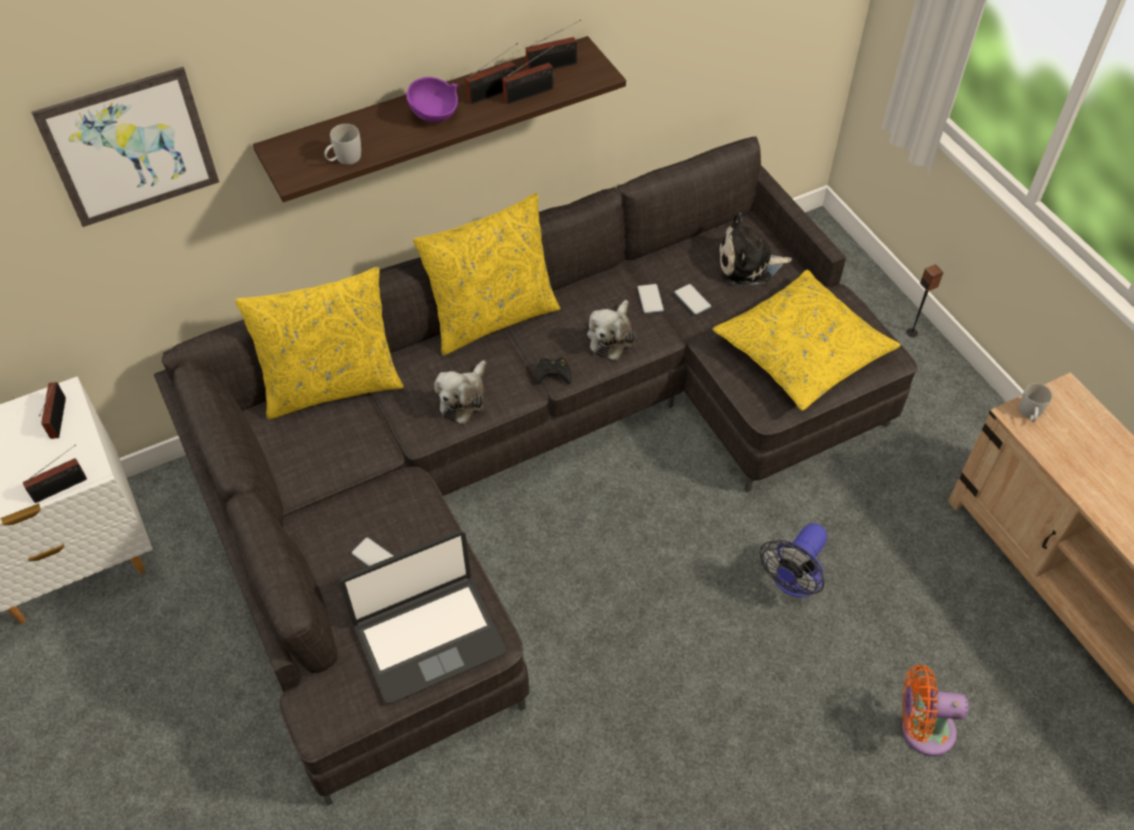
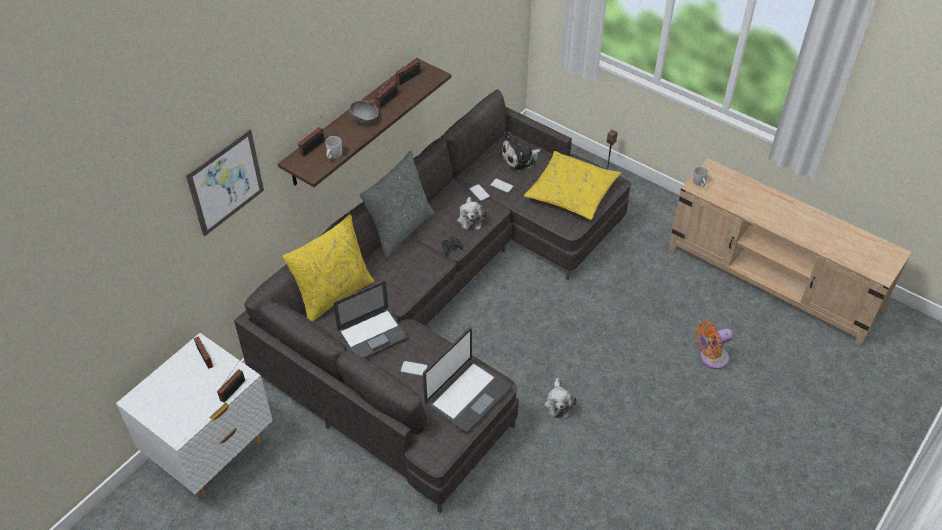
camera: 25 degrees left, 5 degrees down
purple bowl [406,77,458,122] -> grey bowl [349,100,378,124]
yellow pillow [413,193,560,356] -> grey pillow [360,150,435,258]
plush toy [434,360,486,424] -> plush toy moved to [544,377,577,418]
radio [502,44,556,104] -> radio moved to [298,116,325,157]
fan [760,523,827,597] -> none
none -> laptop [333,280,408,359]

